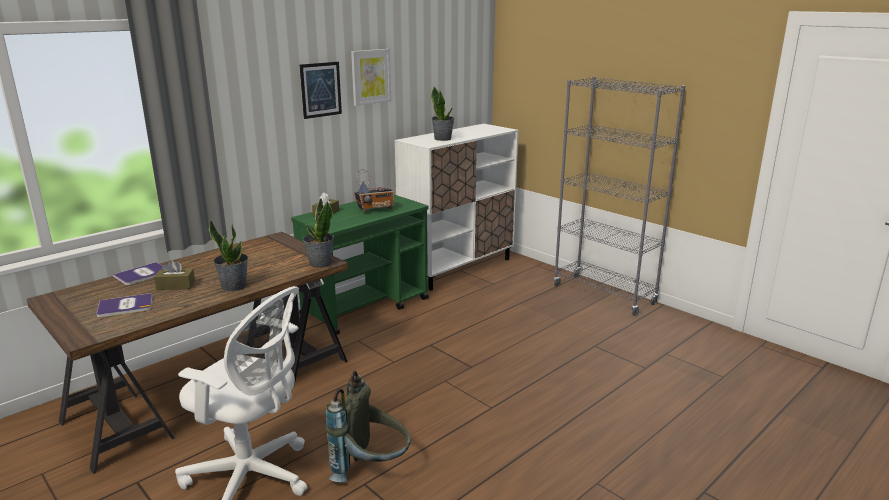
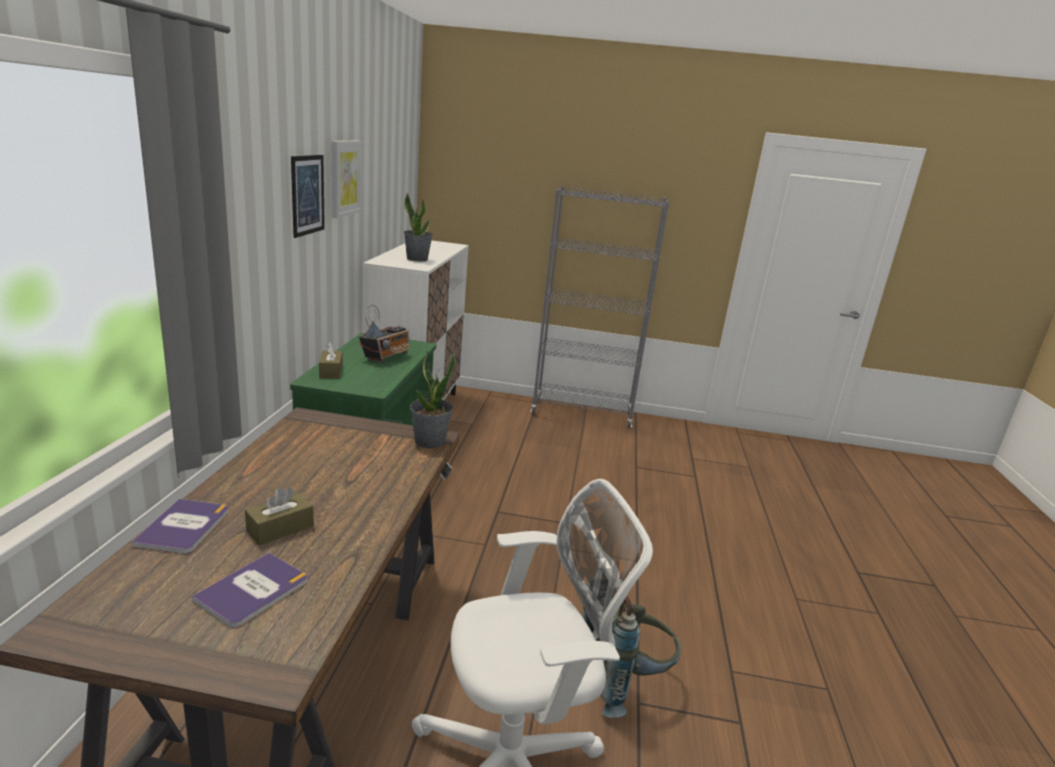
camera: 40 degrees left, 0 degrees up
potted plant [209,220,248,292] -> none

